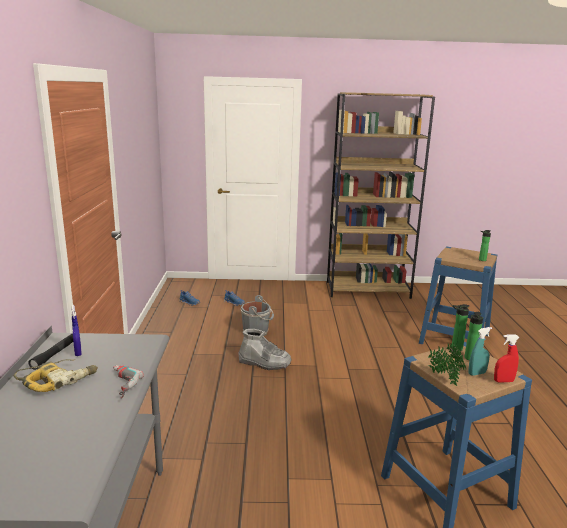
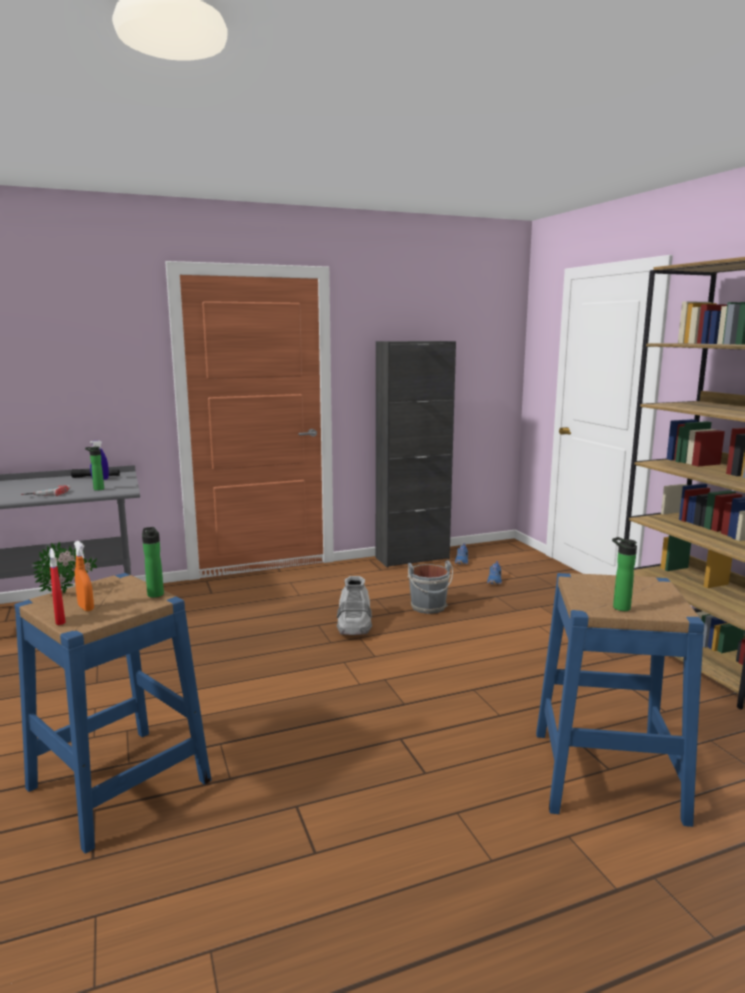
camera: 70 degrees right, 5 degrees down
power drill [14,359,98,392] -> none
bottle [464,312,483,360] -> bottle moved to [85,447,104,491]
turquoise spray bottle [468,327,492,376] -> orange spray bottle [74,541,94,611]
none -> black cabinet [376,341,456,567]

